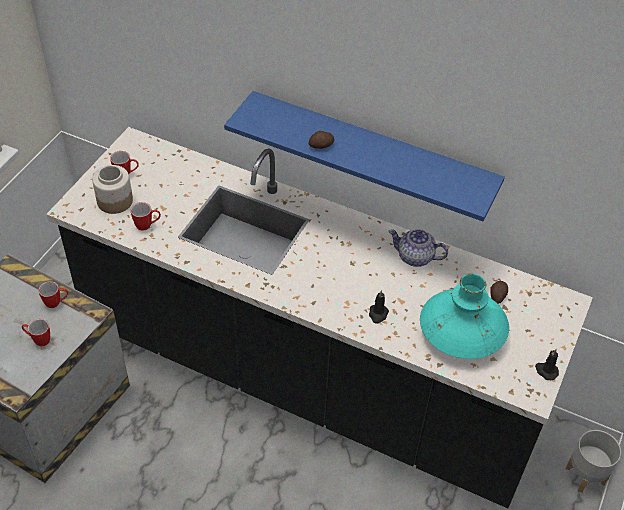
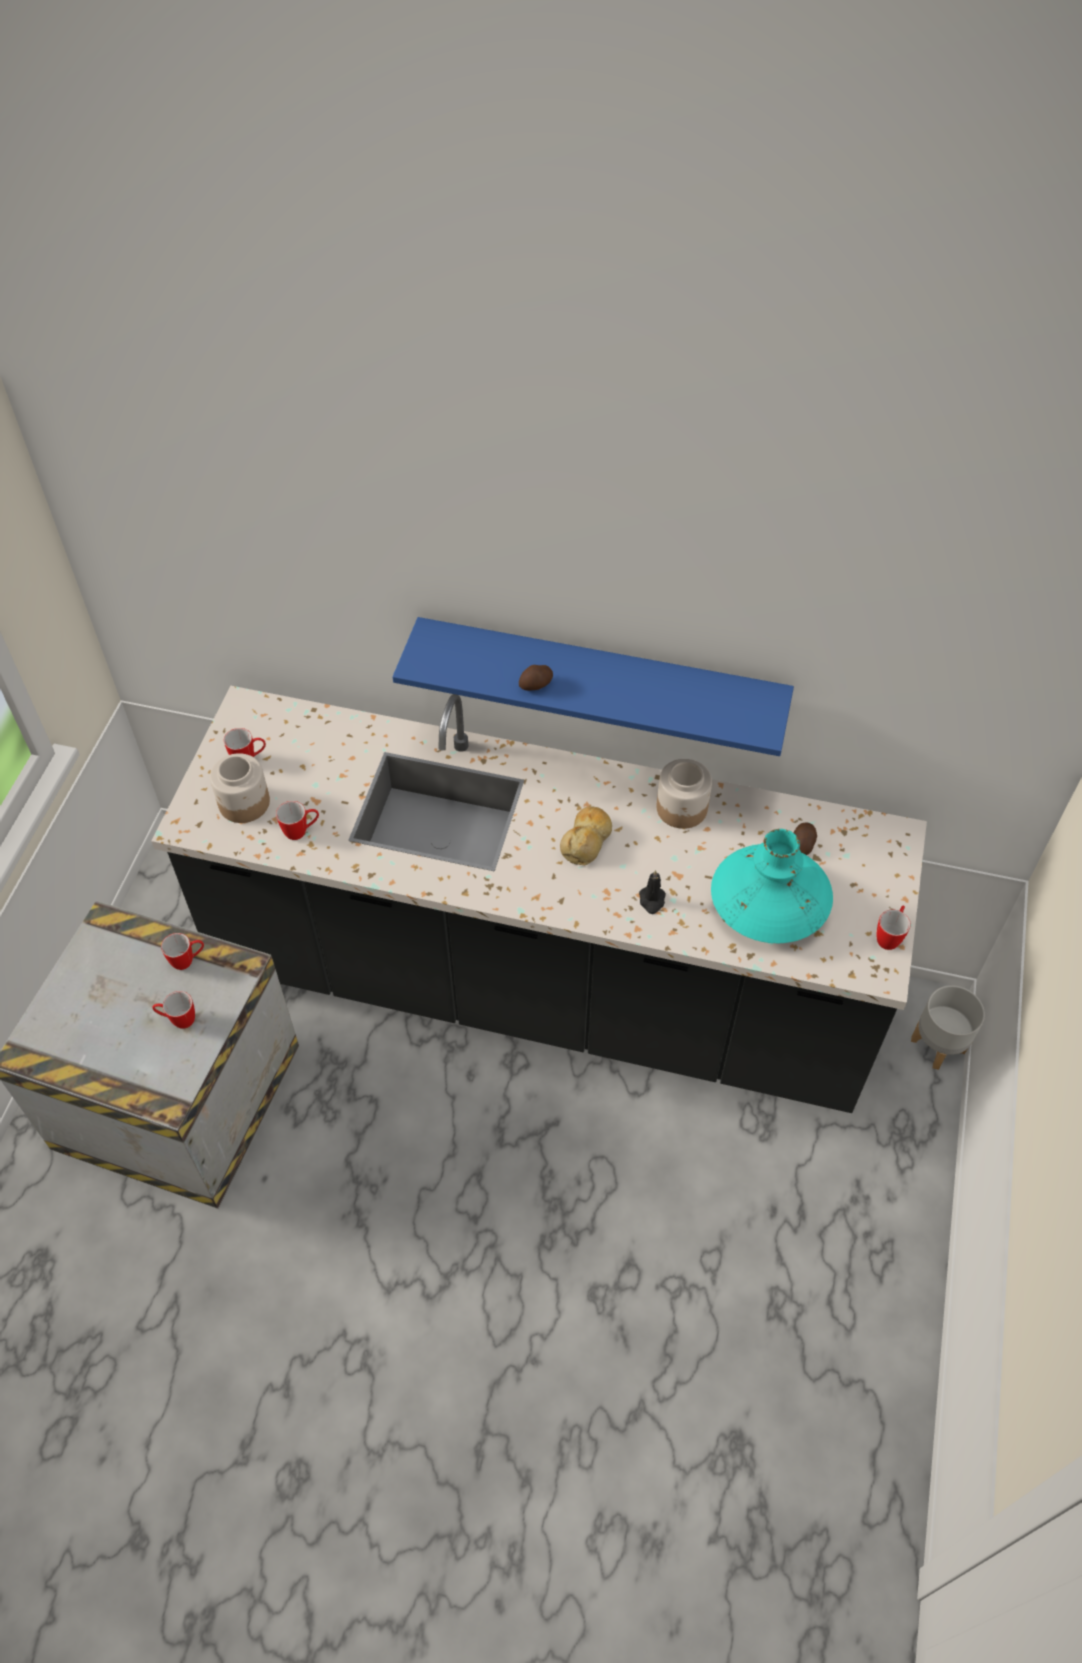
camera: 10 degrees left, 5 degrees up
teapot [388,229,448,267] -> jar [656,759,712,829]
black candle [535,349,559,380] -> mug [877,906,911,950]
none -> bread [560,807,612,865]

